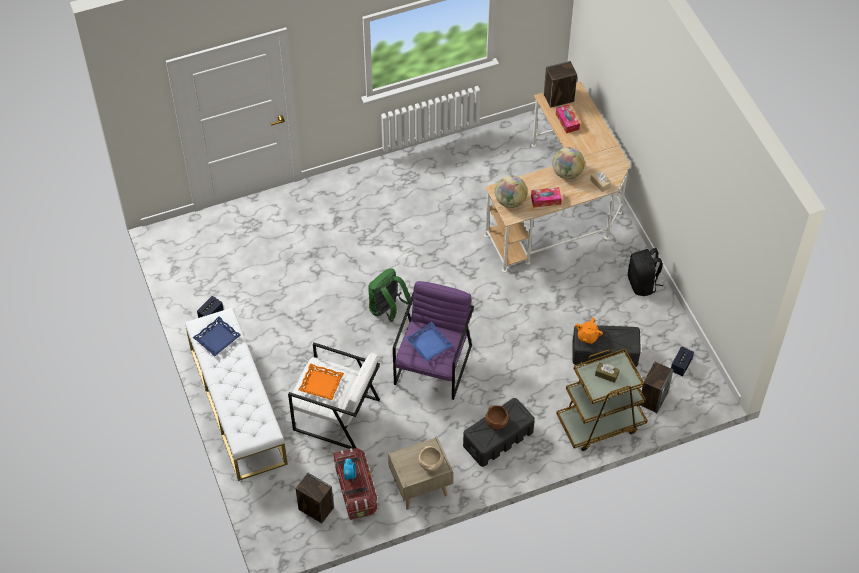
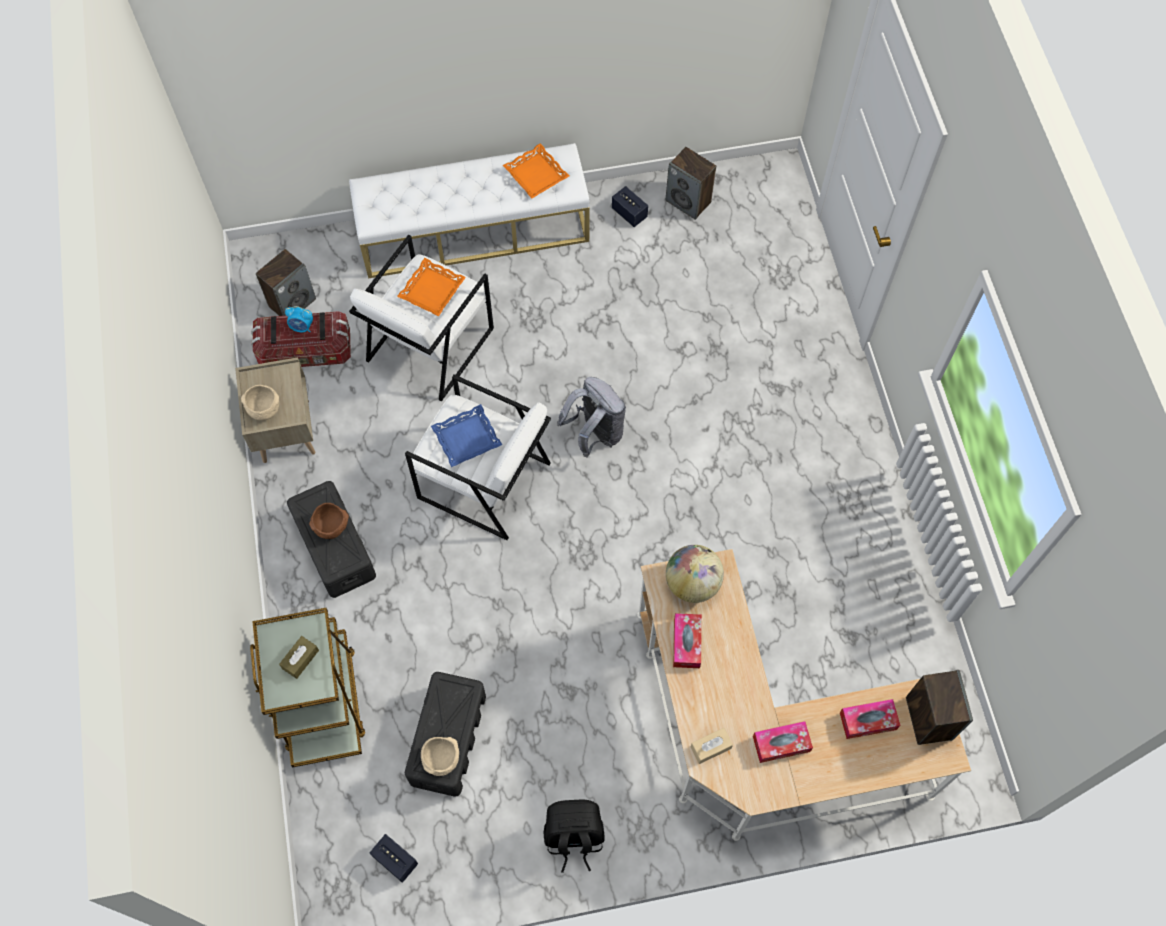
camera: 100 degrees right, 10 degrees up
blue tray [193,316,241,357] -> orange tray [503,143,569,199]
green backpack [368,268,413,322] -> grey backpack [557,377,626,458]
purple armchair [393,281,474,400] -> white armchair [405,374,551,540]
globe [552,147,585,180] -> none
orange teapot [575,317,603,344] -> none
speaker [640,362,674,413] -> speaker moved to [666,147,716,220]
none -> beige bowl [421,737,459,776]
none -> tissue box [753,721,813,763]

